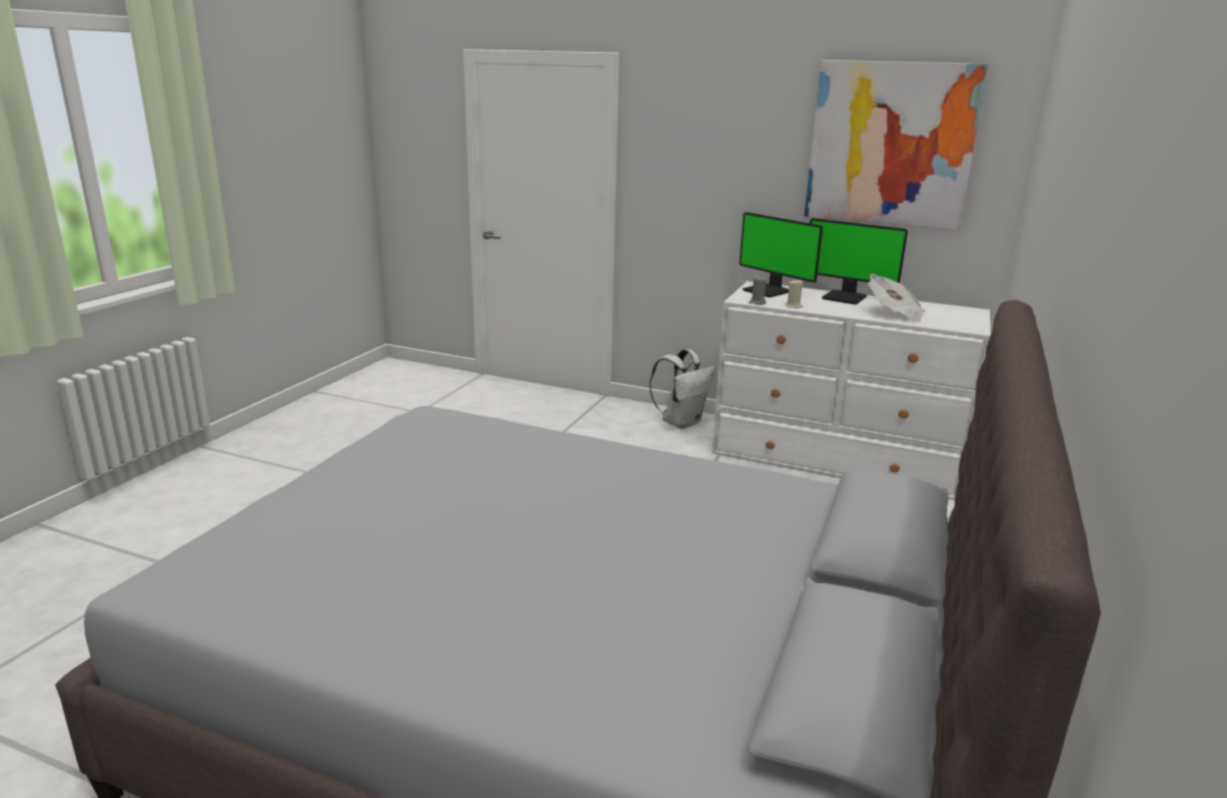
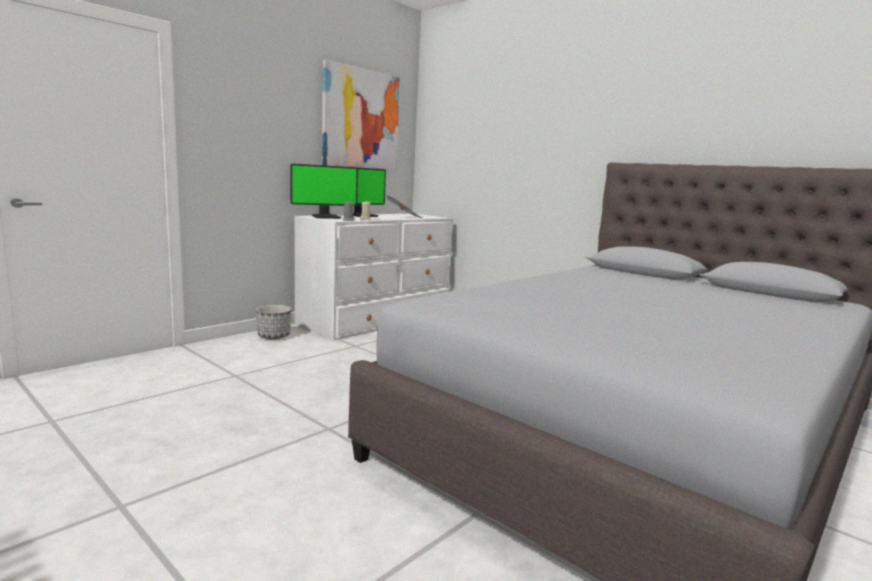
camera: 70 degrees left, 10 degrees down
white backpack [649,349,715,429] -> planter [256,305,292,340]

